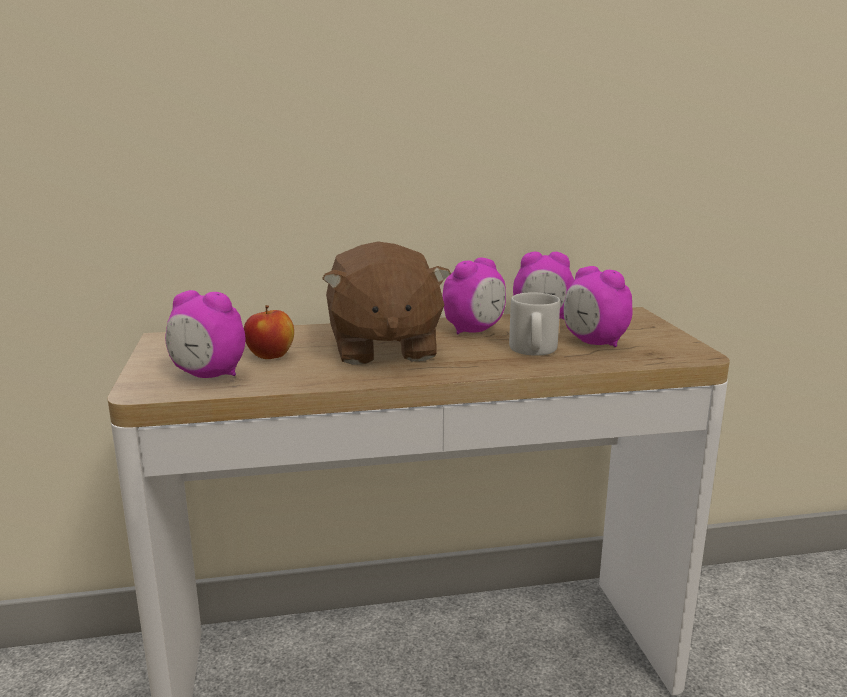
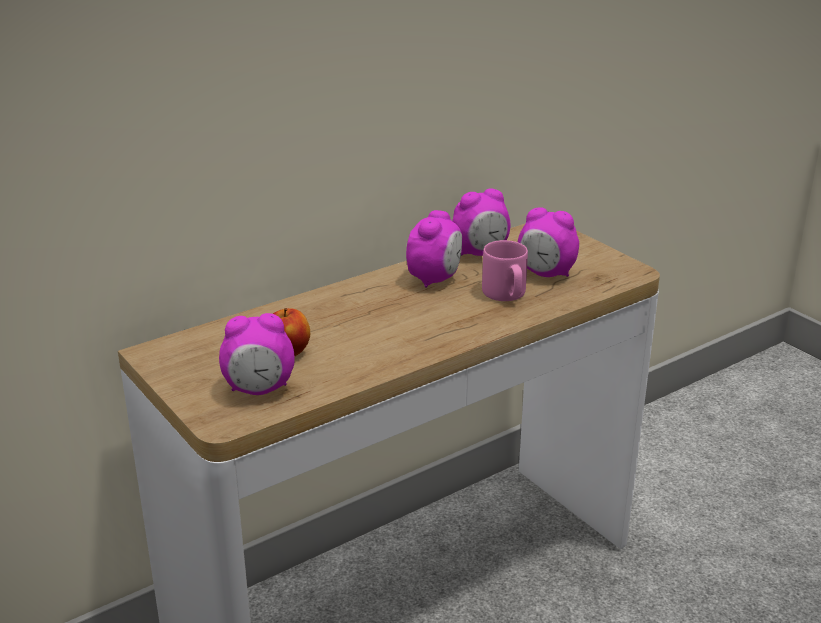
camera: 25 degrees left, 10 degrees up
brown plush toy [322,241,451,365] -> none
grey mug [509,292,560,356] -> pink mug [482,240,528,301]

